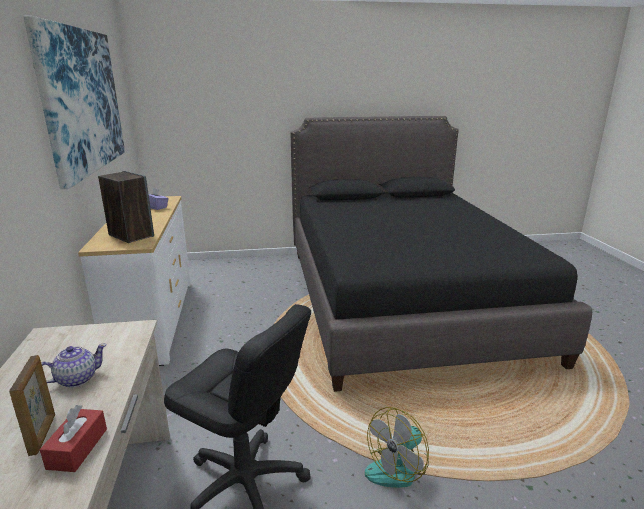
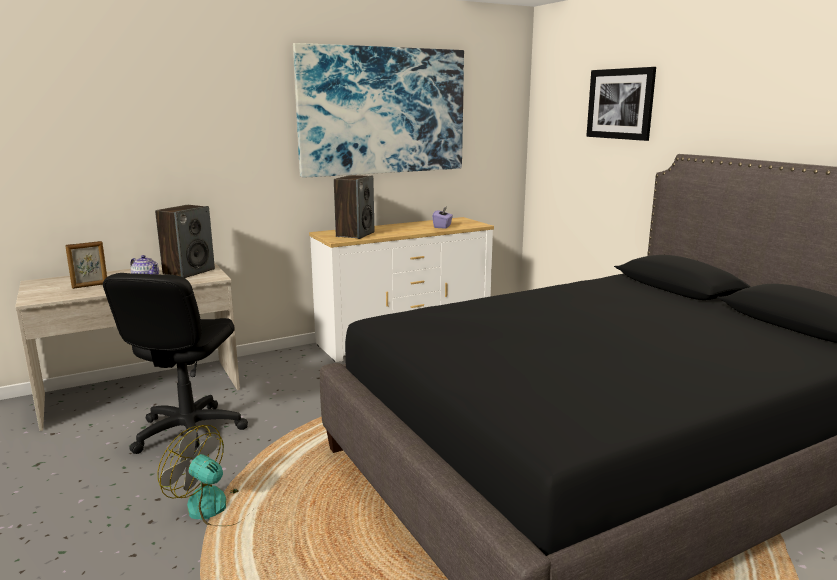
camera: 70 degrees right, 5 degrees down
red tissue box [40,405,107,472] -> none
none -> speaker [155,205,215,278]
none -> picture [586,67,656,141]

